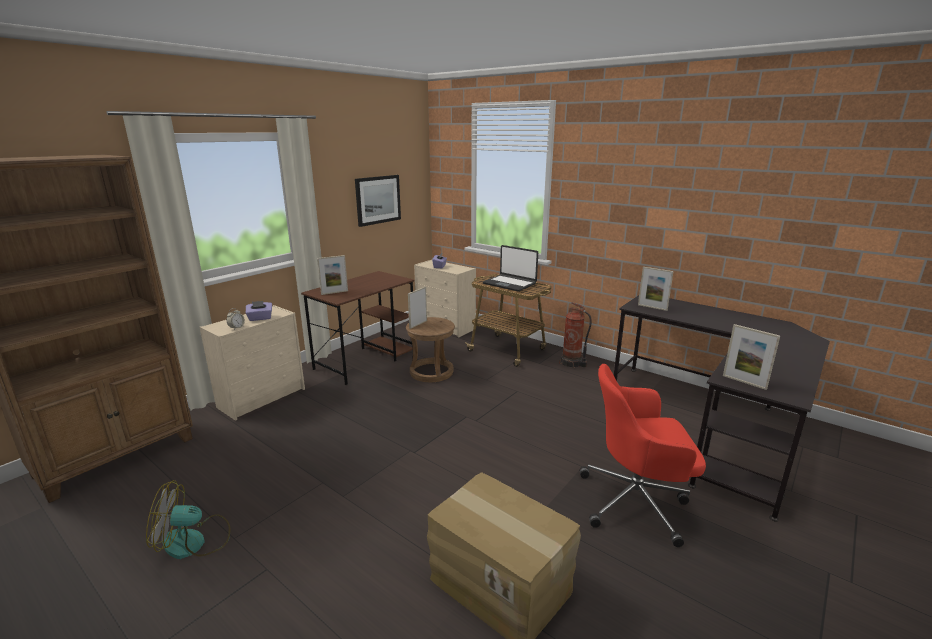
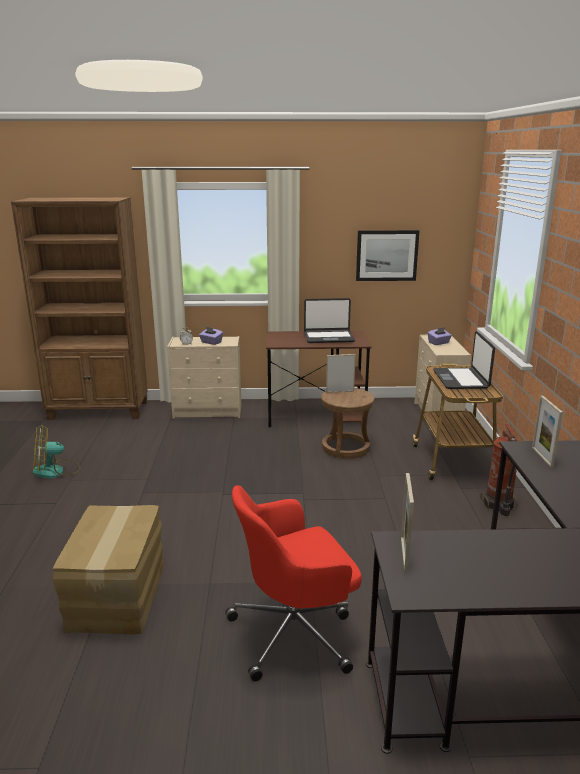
camera: 50 degrees right, 0 degrees up
fan [146,480,230,559] -> fan turned 60 degrees counterclockwise [33,426,80,479]
picture frame [317,255,348,295] -> none
red office chair [579,364,706,547] -> red office chair turned 75 degrees counterclockwise [225,485,362,682]
none -> laptop [304,298,355,343]

